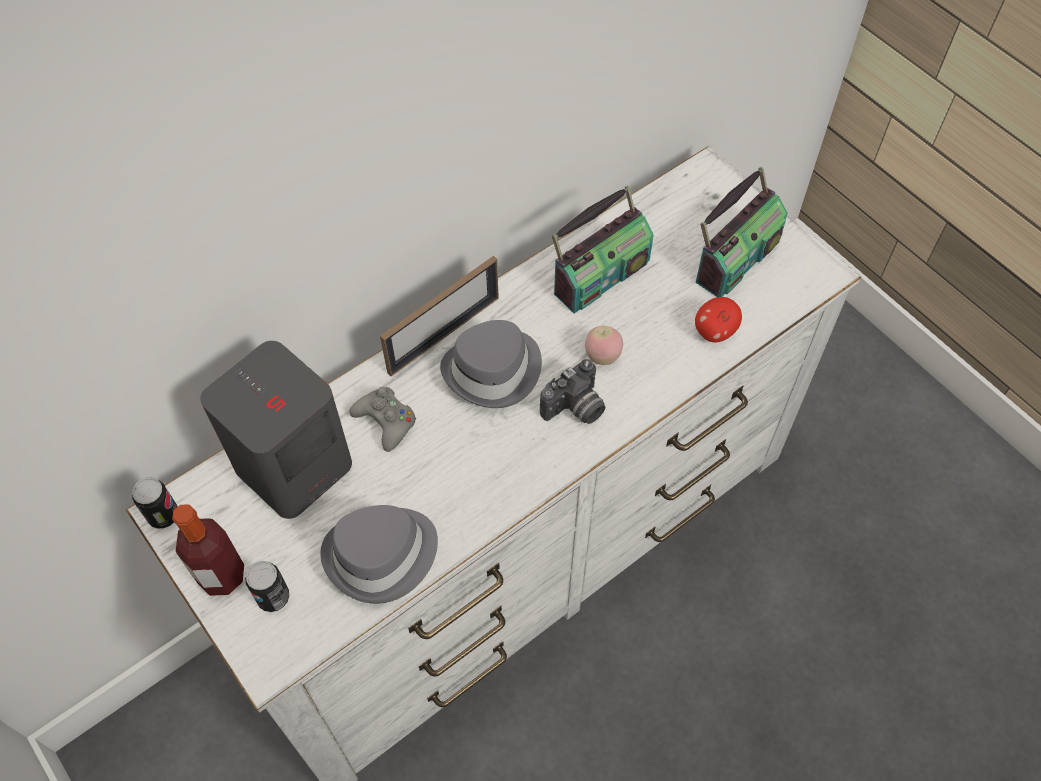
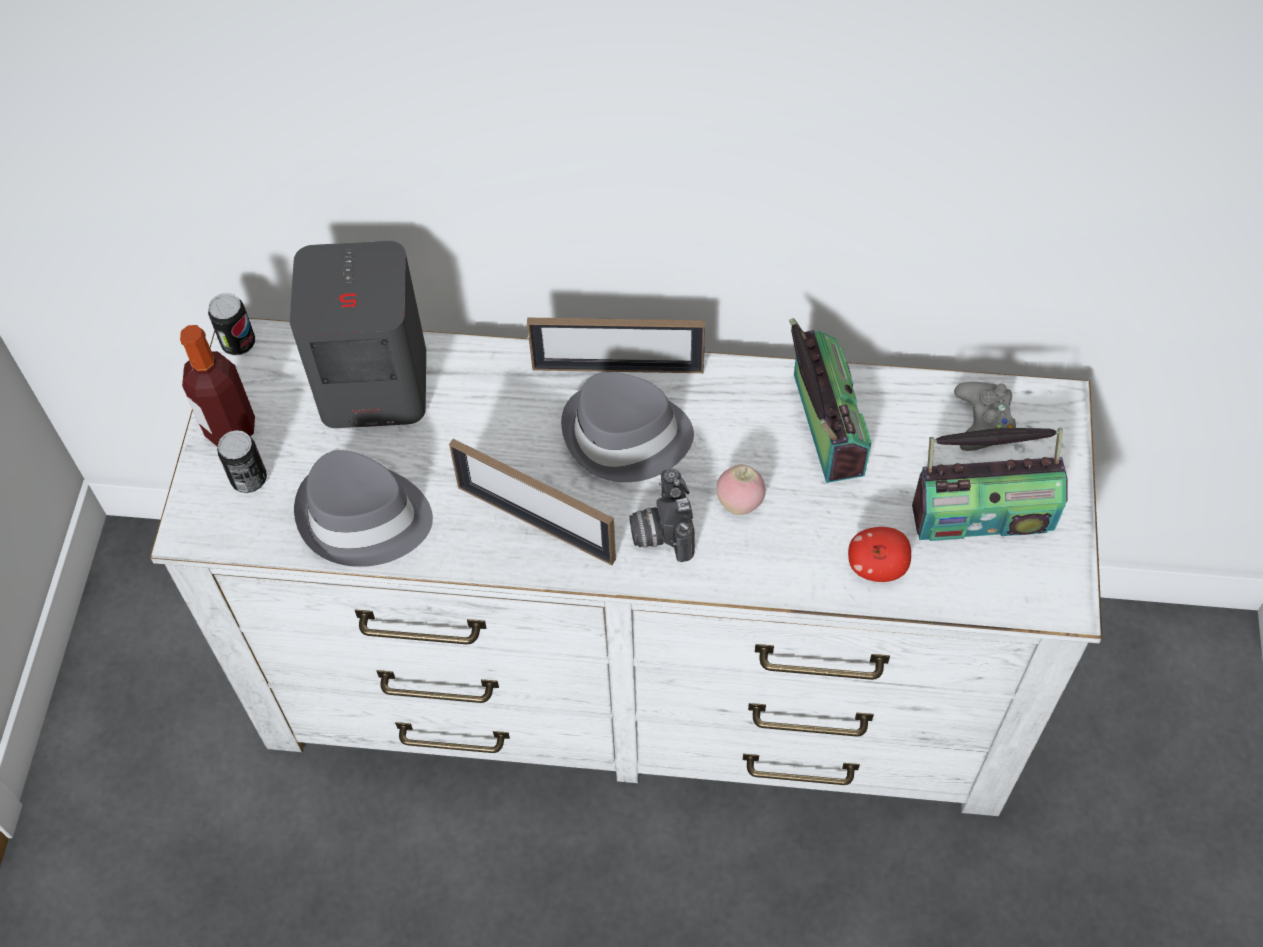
camera: 45 degrees right, 0 degrees up
grey game controller [349,387,416,452] -> grey game controller moved to [954,382,1016,451]
camera [540,359,605,424] -> camera turned 75 degrees clockwise [629,468,695,562]
radio [552,186,654,313] -> radio turned 105 degrees counterclockwise [789,318,872,483]
none -> picture frame [449,439,616,565]

